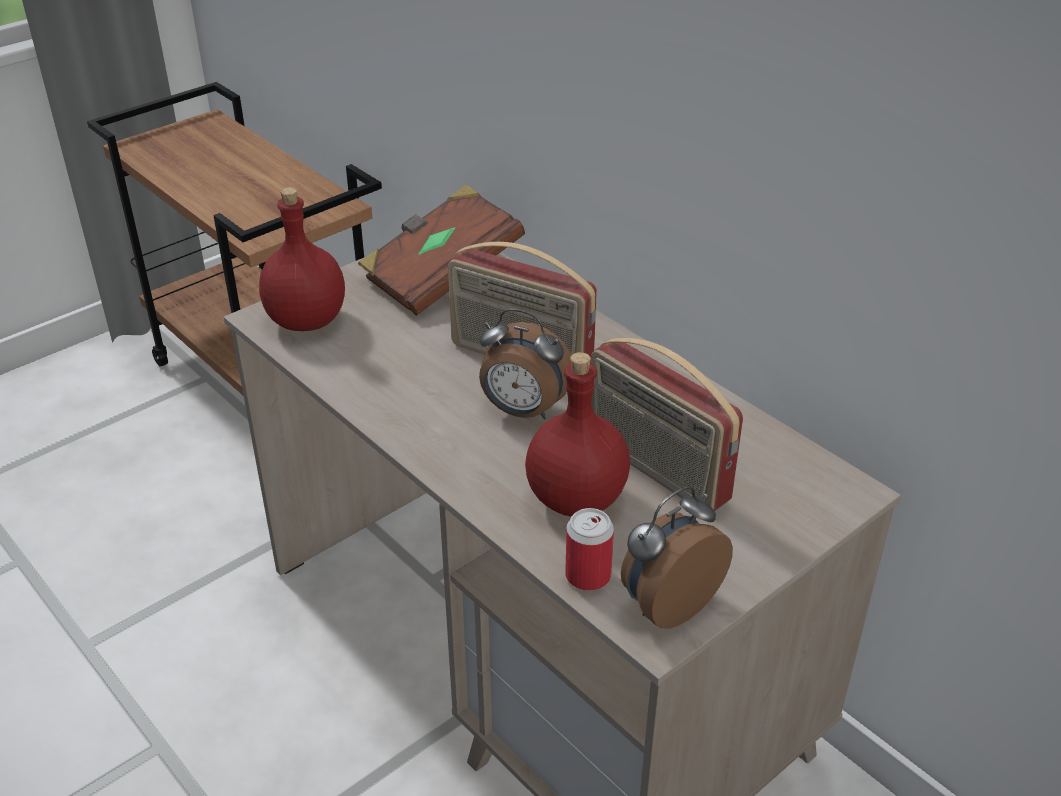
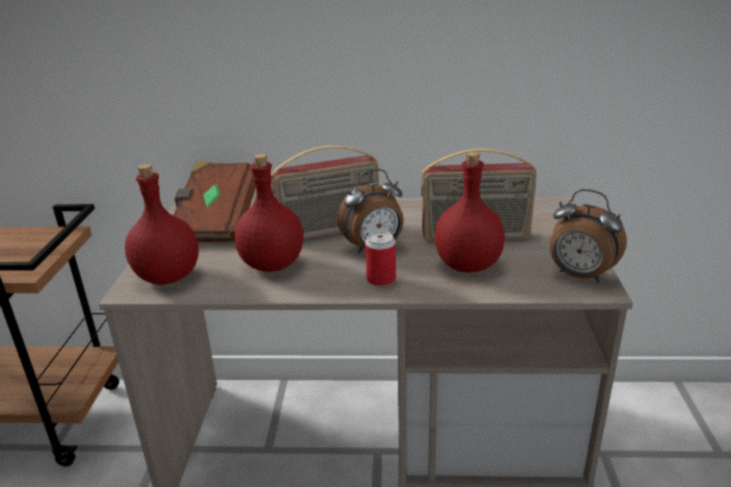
camera: 45 degrees left, 10 degrees down
can [565,508,614,591] -> can moved to [365,231,396,286]
alarm clock [621,486,733,629] -> alarm clock turned 60 degrees counterclockwise [550,189,627,282]
none -> red bottle [235,154,304,272]

